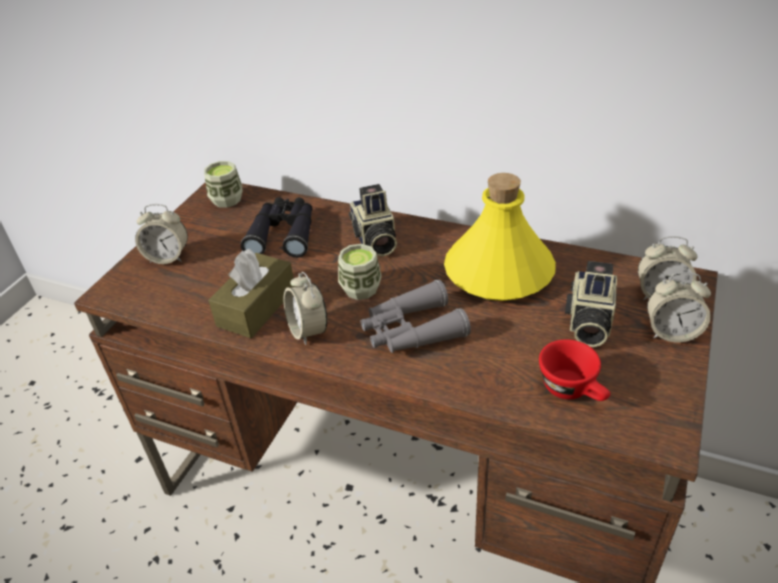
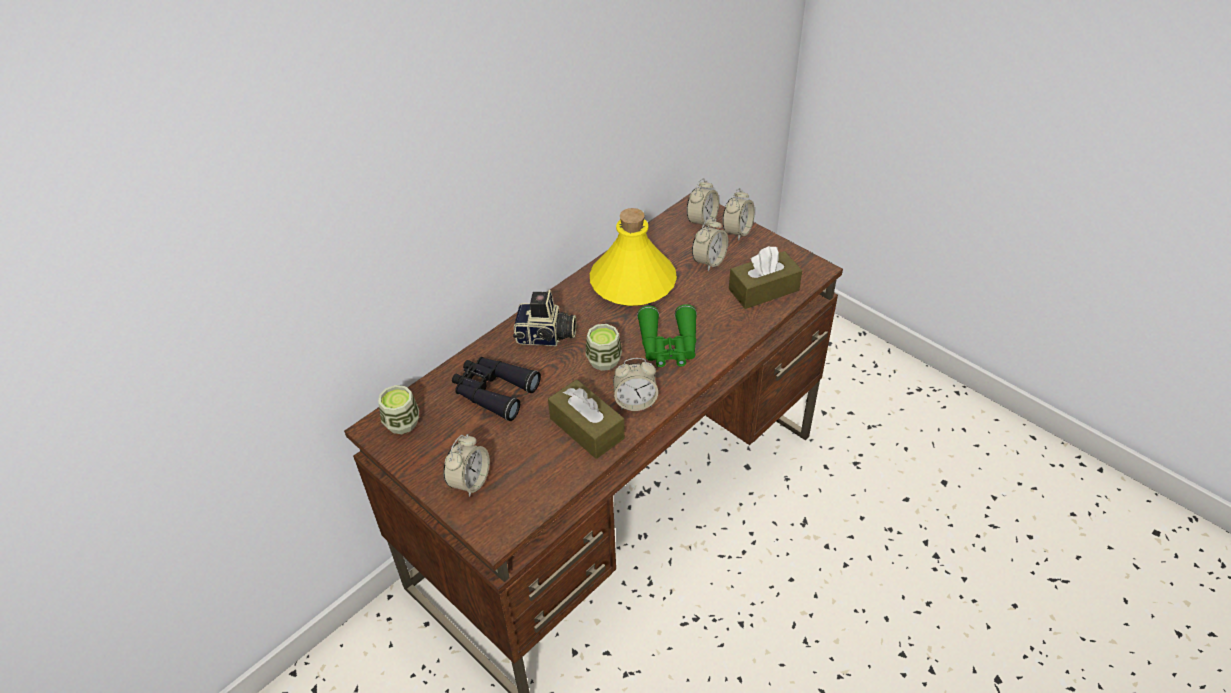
camera: 70 degrees left, 5 degrees up
grey binoculars [361,280,471,353] -> green binoculars [637,304,697,367]
red cup [539,339,610,401] -> brown tissue box [729,246,802,309]
camera [565,261,617,347] -> alarm clock [692,217,728,271]

